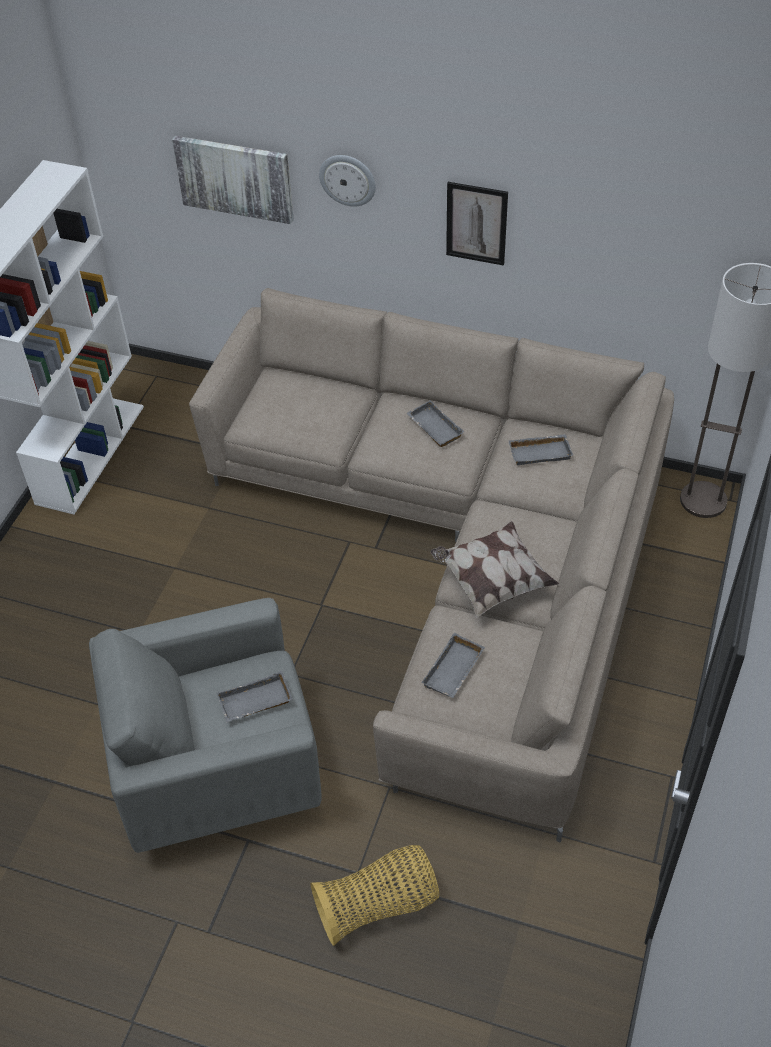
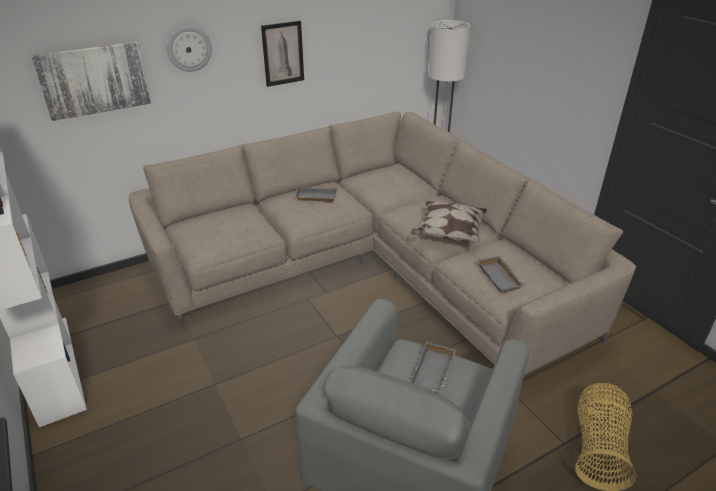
camera: 50 degrees left, 15 degrees down
grey tray [508,434,573,465] -> none

